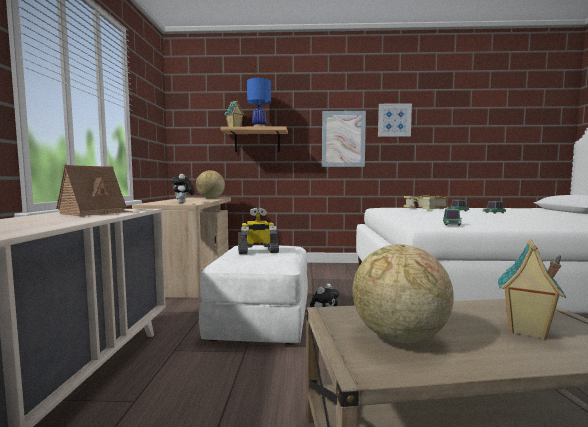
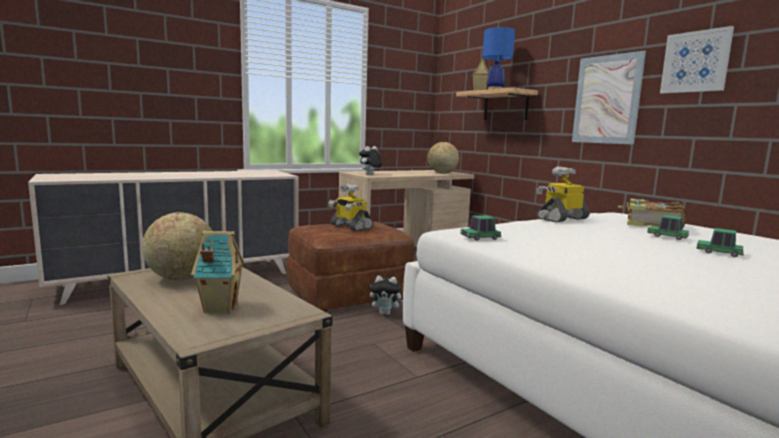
camera: 55 degrees right, 5 degrees up
toy house [56,165,132,216] -> none
white ottoman [199,245,308,345] -> brown ottoman [286,221,414,312]
none -> toy robot [536,167,590,222]

